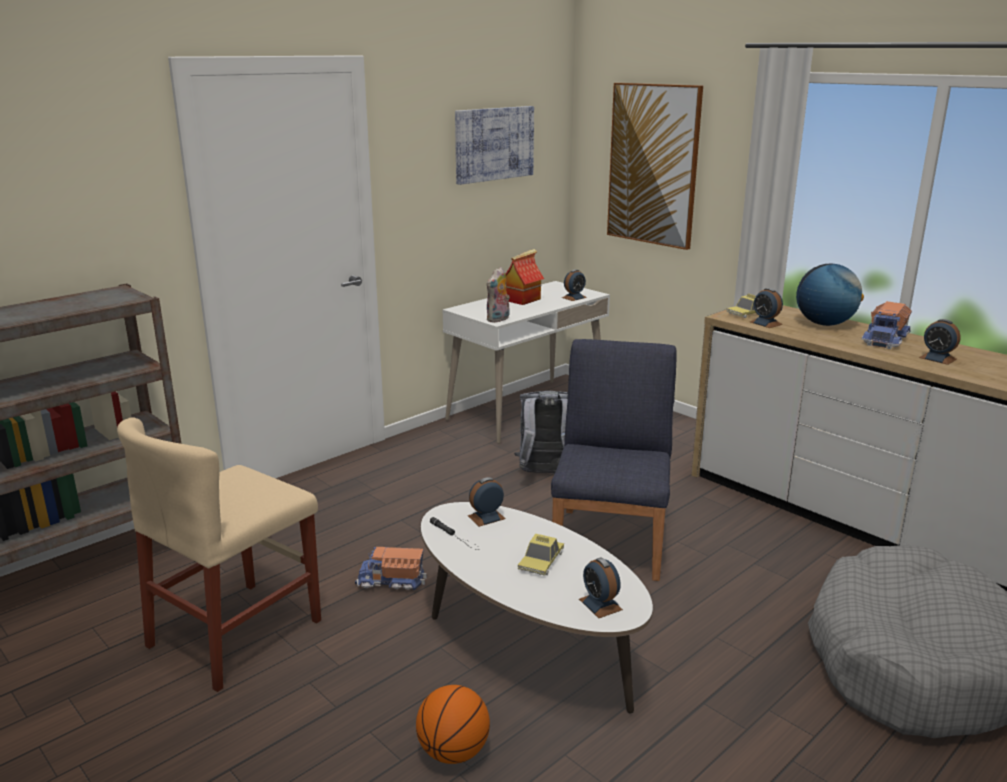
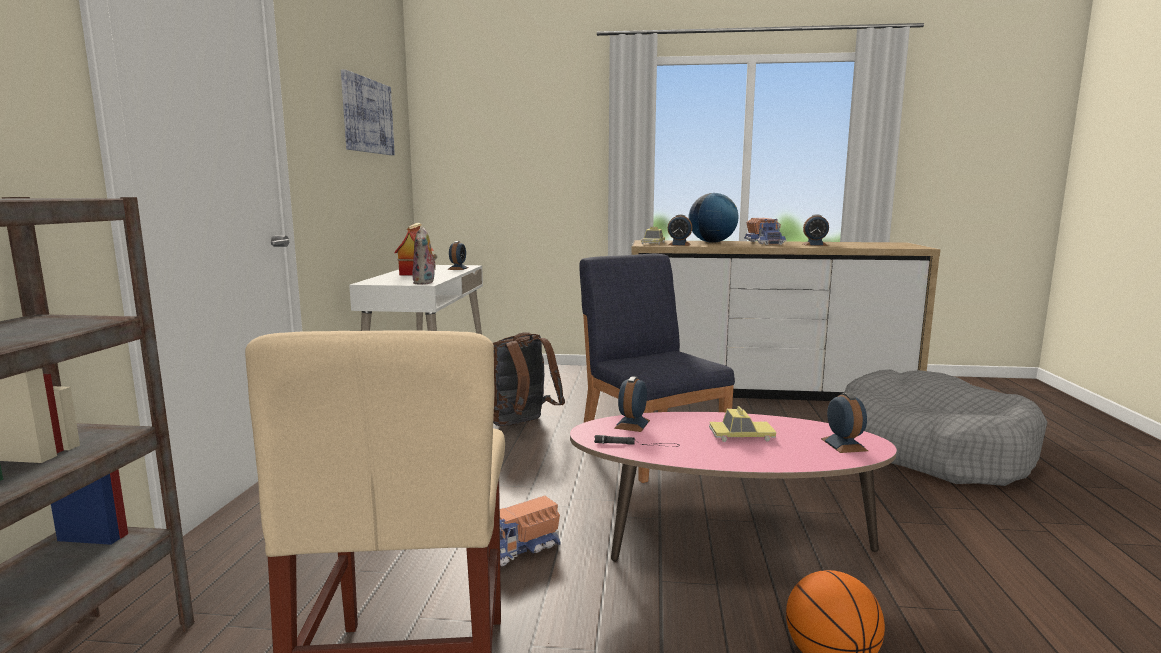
camera: 40 degrees left, 10 degrees down
white coffee table [421,502,653,714] -> pink coffee table [570,412,897,561]
grey backpack [514,391,568,473] -> brown backpack [493,332,565,426]
toy car [518,533,564,576] -> toy car turned 75 degrees counterclockwise [709,406,777,442]
alarm clock [579,557,623,618] -> alarm clock turned 120 degrees counterclockwise [821,393,868,453]
picture [607,83,703,250] -> none

